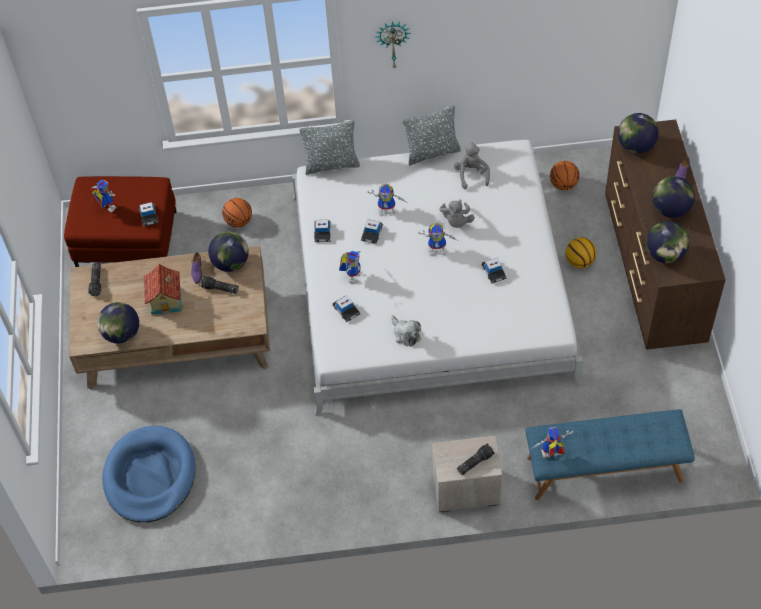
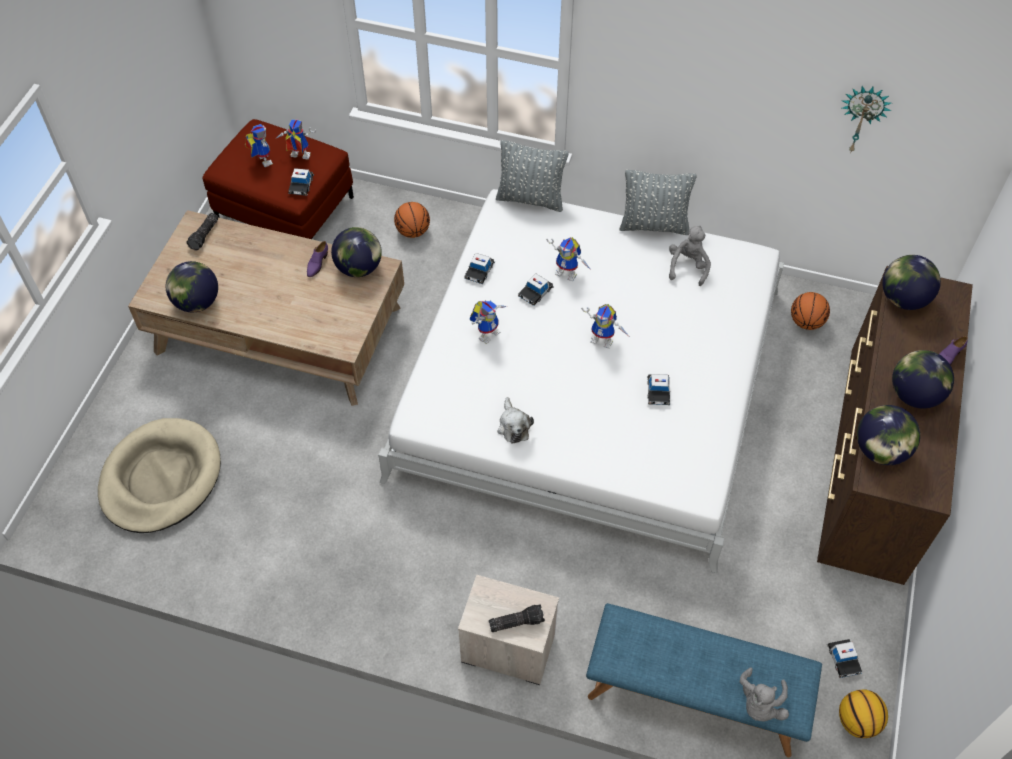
camera: 20 degrees right, 0 degrees up
blue dog bed [102,426,196,522] -> beige dog bed [98,418,221,533]
toy house [144,264,181,315] -> none
flashlight [201,276,239,294] -> none
toy car [332,295,360,322] -> toy car moved to [827,639,862,678]
wall clock [375,21,411,69] -> wall clock moved to [842,86,892,152]
grey plush toy [439,200,475,228] -> grey plush toy moved to [740,668,789,722]
toy robot [531,427,573,458] -> toy robot moved to [275,120,316,160]
basketball [565,237,596,269] -> basketball moved to [839,690,888,738]

